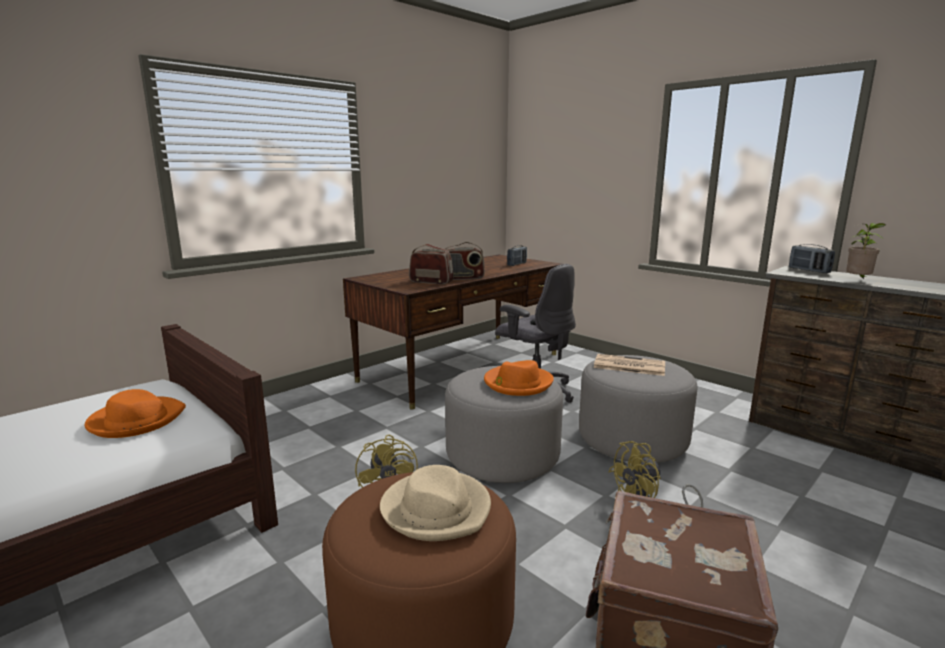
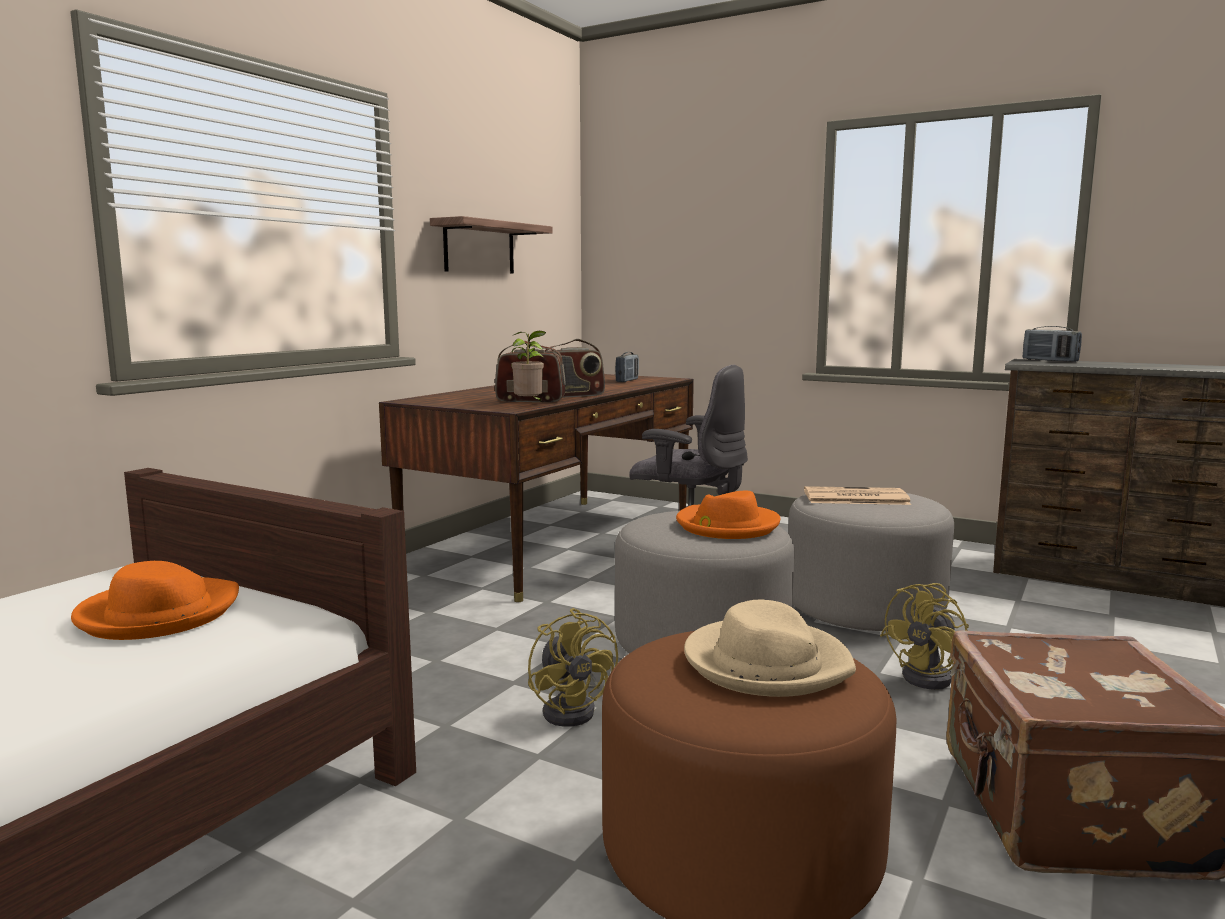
camera: 15 degrees left, 5 degrees down
potted plant [846,223,886,279] -> potted plant moved to [512,331,546,403]
none -> shelf [430,216,553,274]

